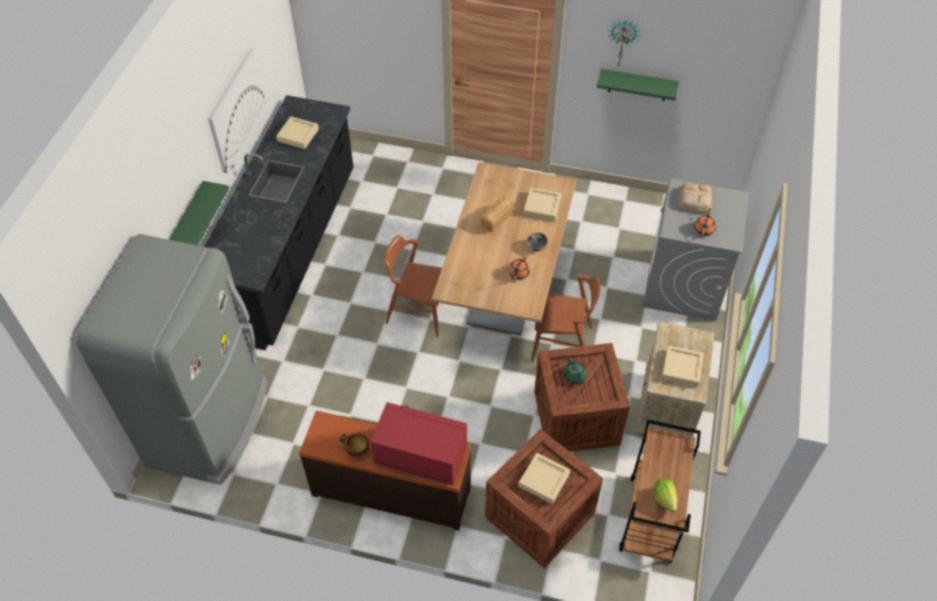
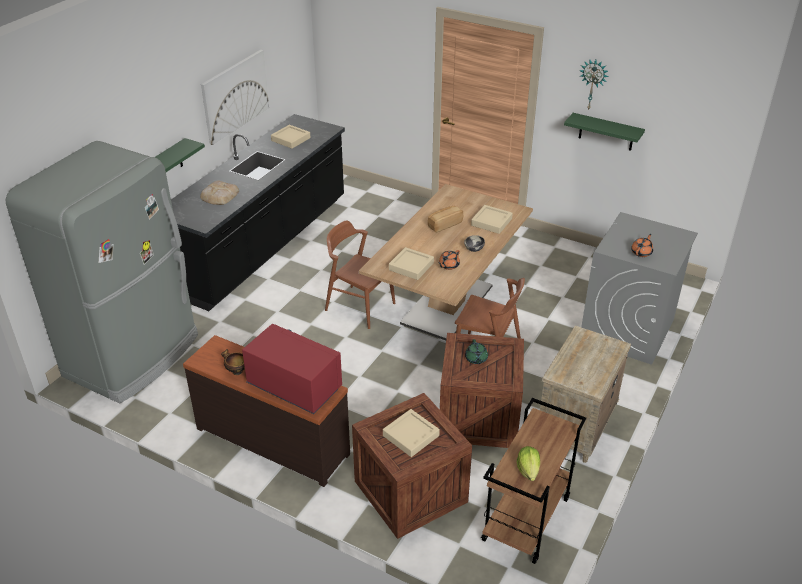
camera: 15 degrees right, 15 degrees down
beige tray [661,345,704,387] -> beige tray moved to [389,247,434,280]
bread [678,183,712,213] -> bread moved to [200,180,239,205]

